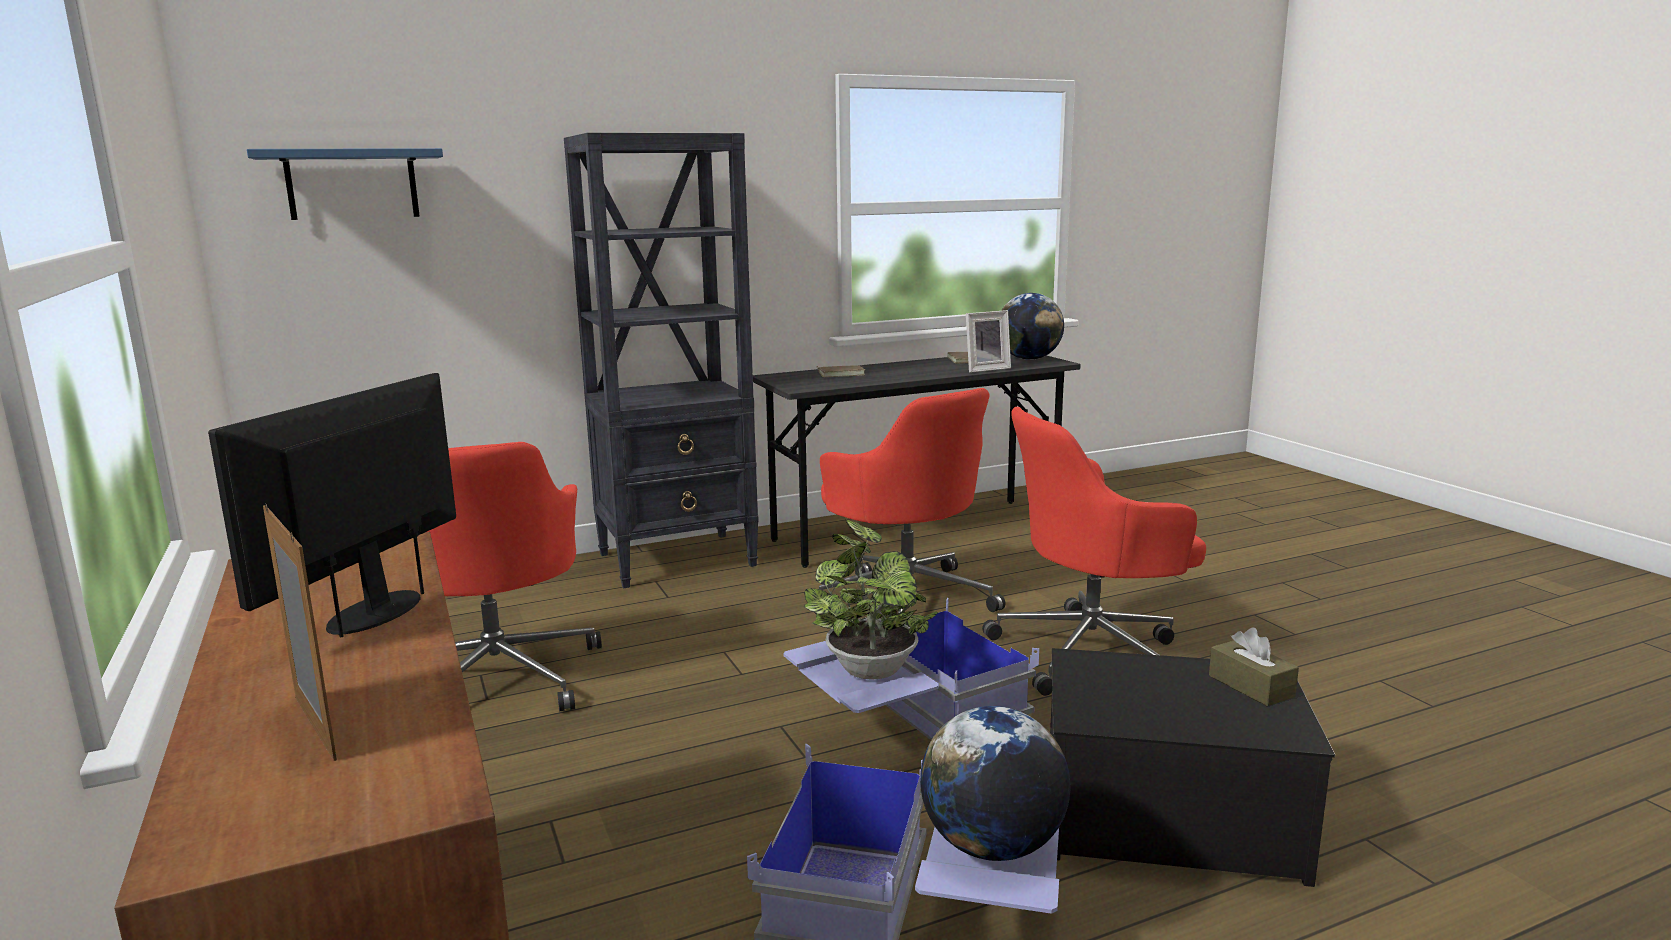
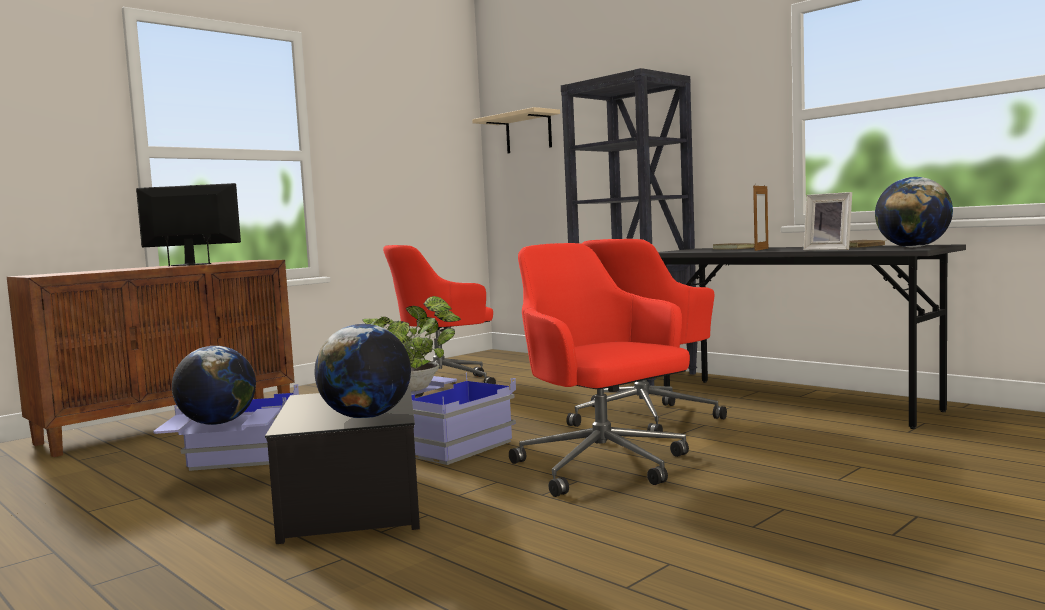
camera: 70 degrees right, 10 degrees down
blue shelf [247,148,443,220] -> beige shelf [472,107,560,153]
picture frame [263,504,337,761] -> picture frame moved to [753,184,768,251]
brown tissue box [1209,628,1299,706] -> globe [315,324,411,419]

